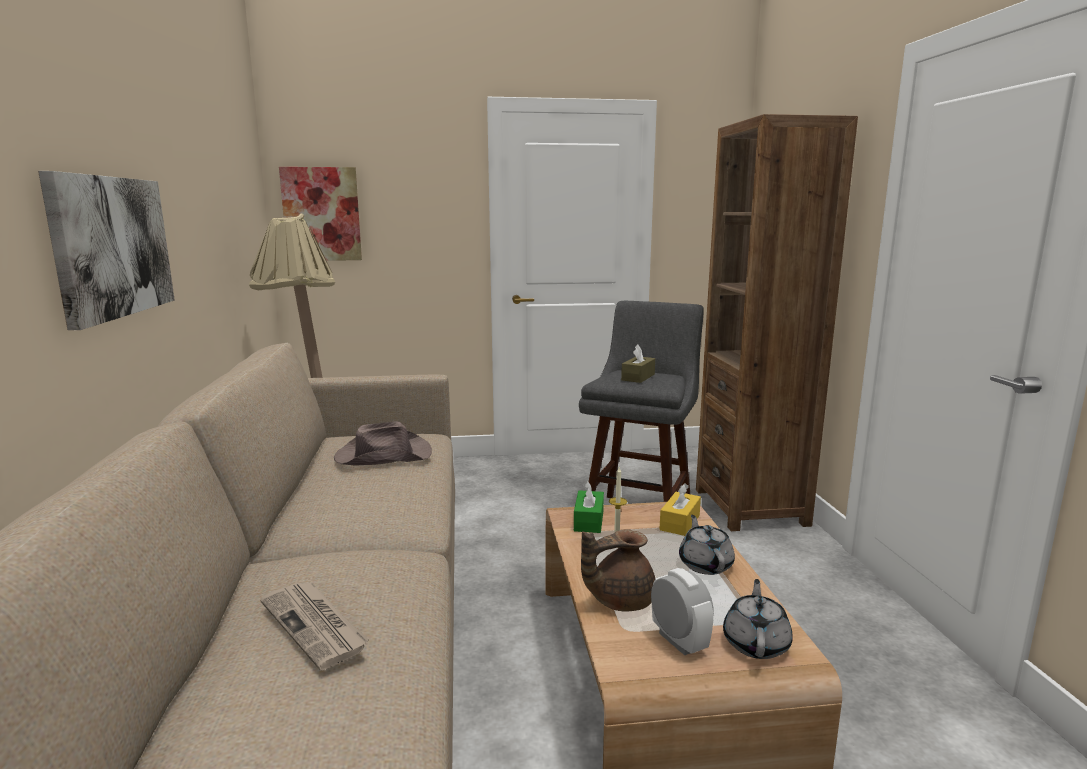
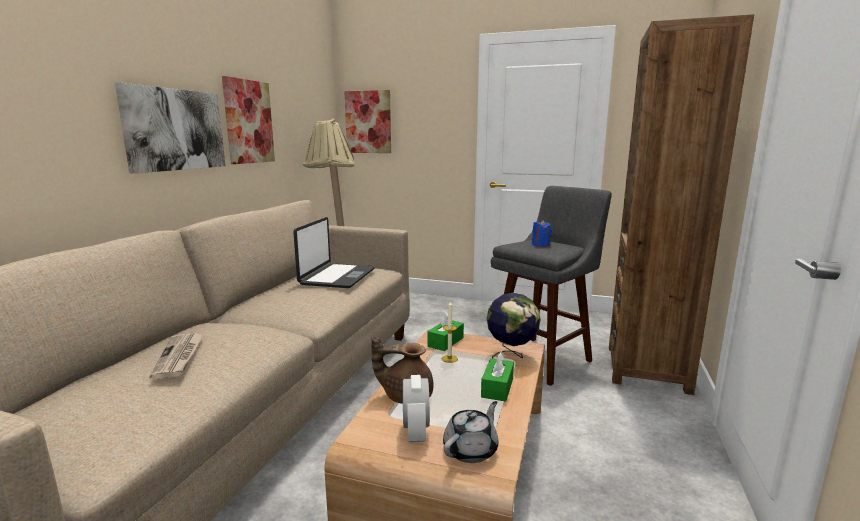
camera: 25 degrees right, 0 degrees up
brown hat [334,421,432,466] -> laptop [293,217,375,288]
brown tissue box [621,345,655,383] -> blue candle [532,220,552,247]
yellow tissue box [659,483,701,536] -> globe [487,293,541,359]
grey teapot [679,515,735,575] -> green tissue box [481,352,514,402]
none -> picture [222,76,275,164]

